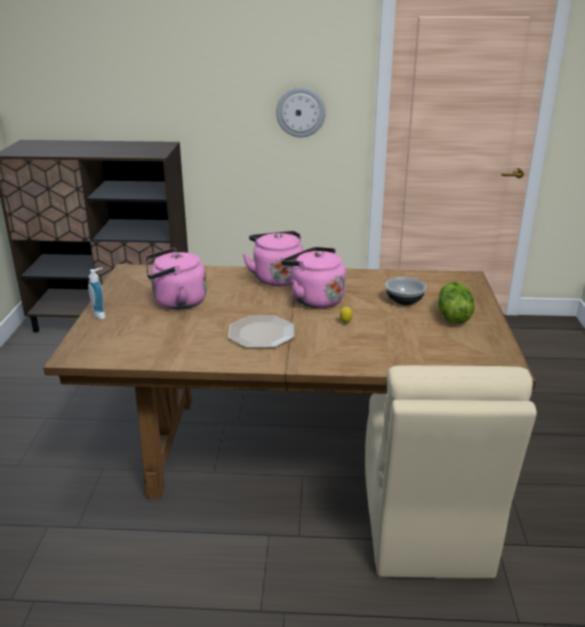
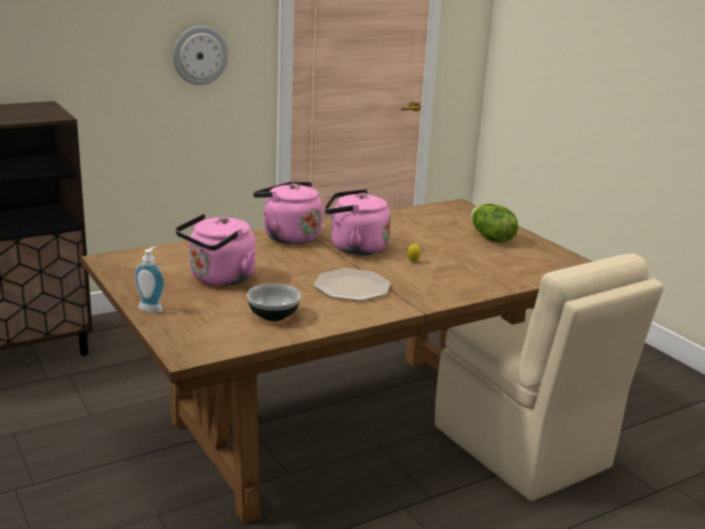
camera: 35 degrees left, 5 degrees down
bowl [385,277,427,305] -> bowl moved to [247,283,301,321]

